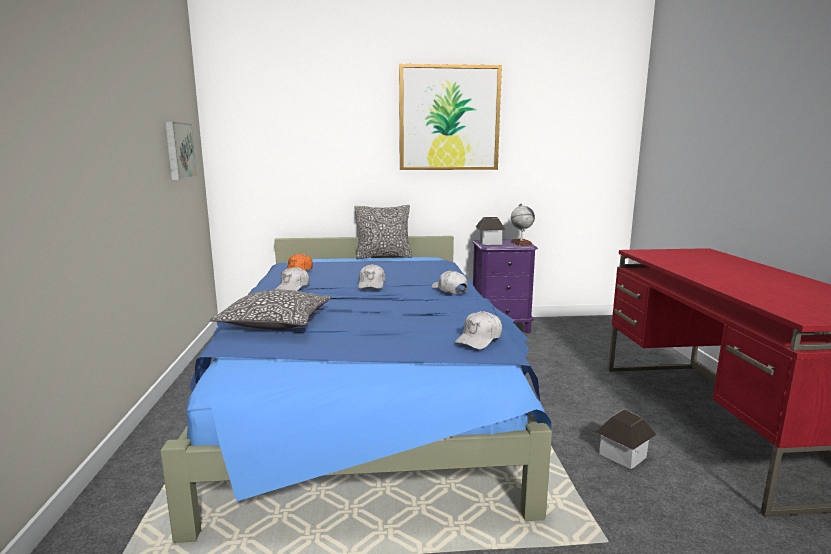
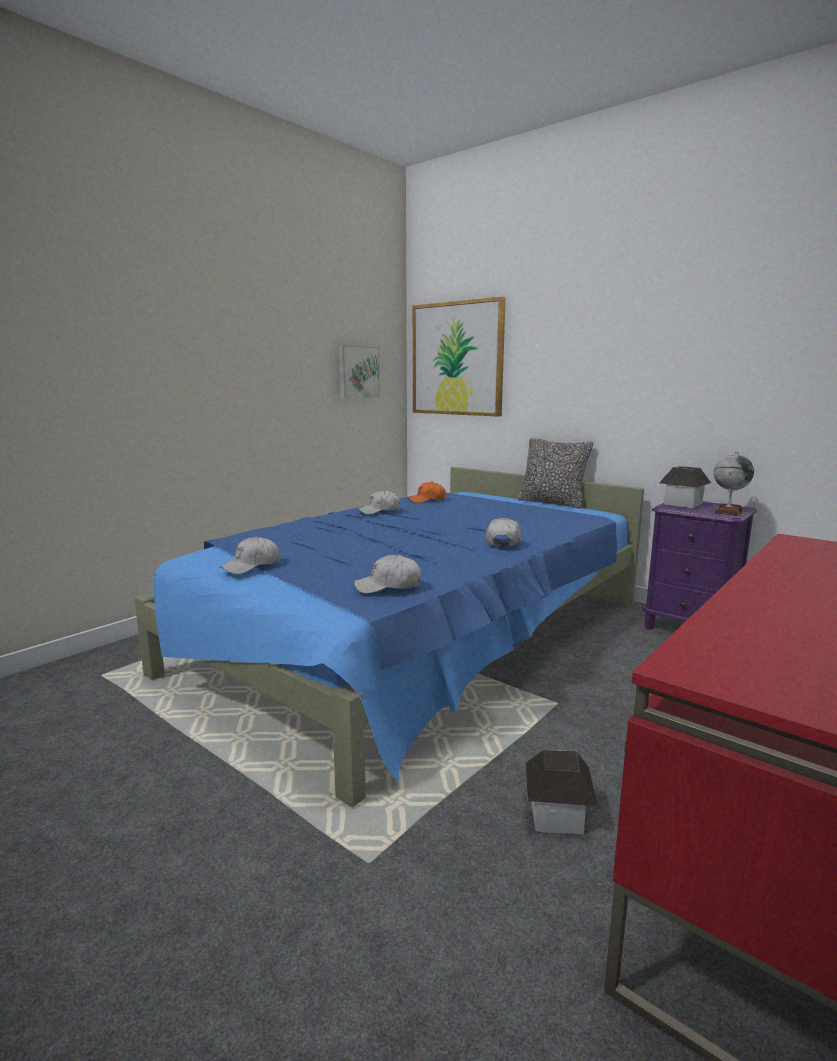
camera: 45 degrees right, 0 degrees up
pillow [209,290,331,329] -> none
white cap [358,264,386,289] -> white cap moved to [220,536,279,574]
picture [399,64,502,170] -> picture moved to [413,296,506,417]

